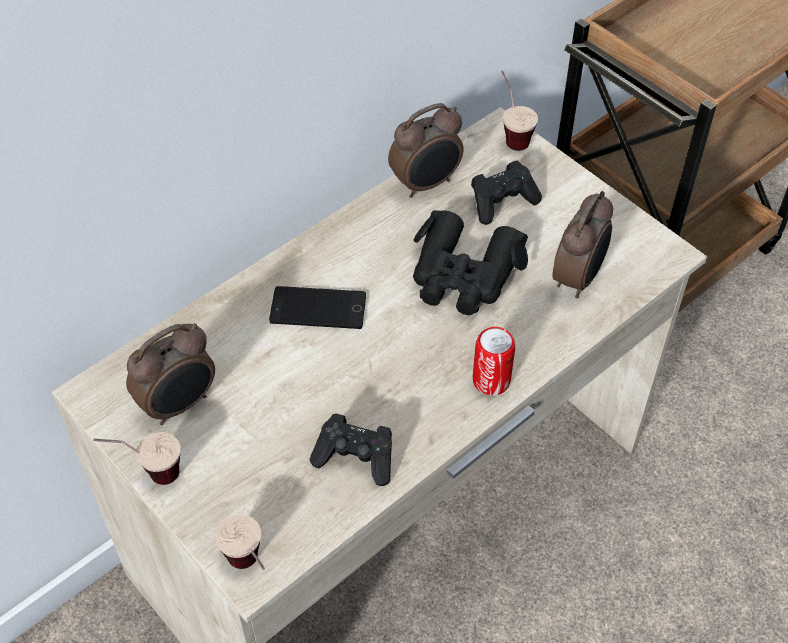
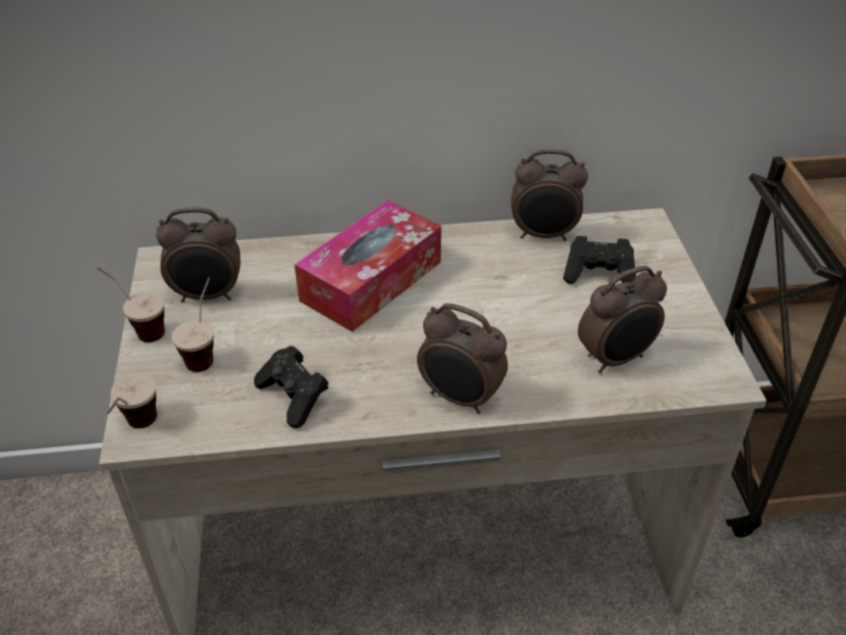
camera: 35 degrees right, 10 degrees down
phone [269,286,366,329] -> tissue box [294,200,441,332]
black binoculars [413,210,528,315] -> none
can [473,327,515,396] -> alarm clock [417,303,508,414]
cup [501,70,538,151] -> cup moved to [171,277,214,372]

